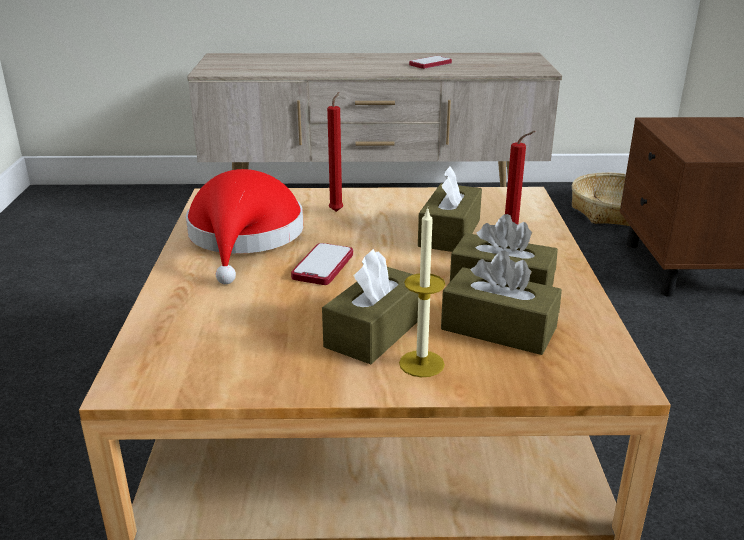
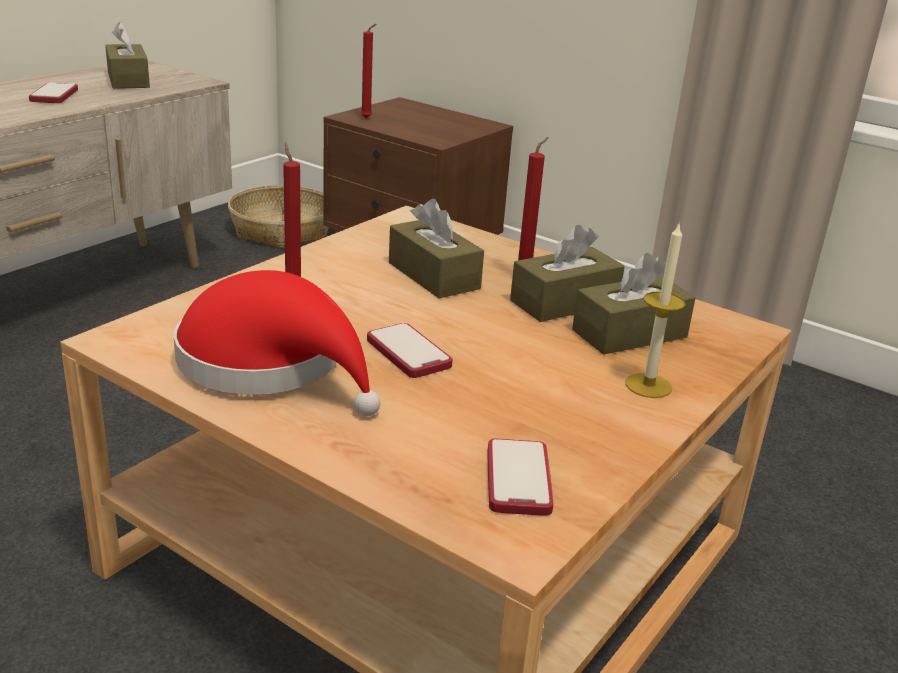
camera: 55 degrees left, 0 degrees up
brown tissue box [322,249,418,364] -> brown tissue box moved to [105,22,150,89]
none -> red candle [361,24,376,118]
none -> phone [488,439,553,516]

